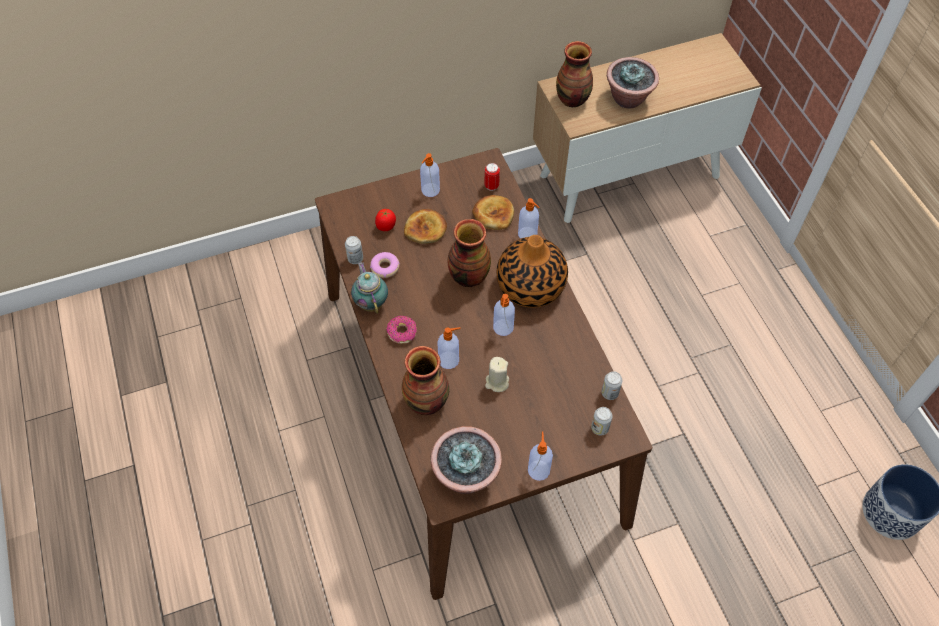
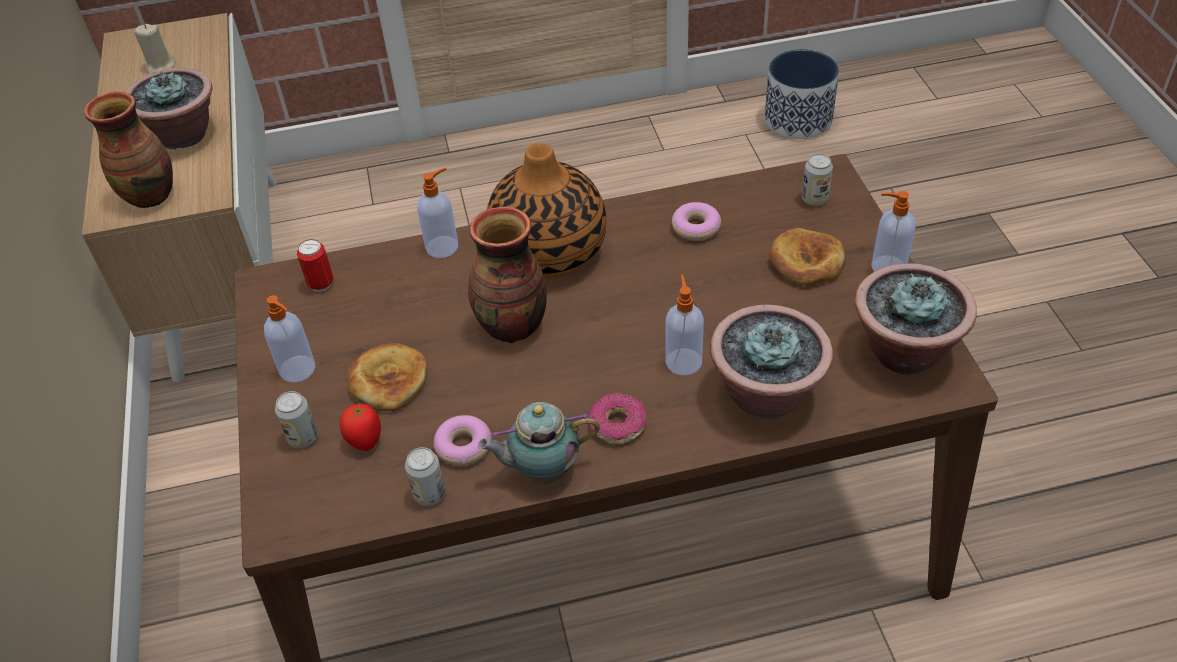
camera: 80 degrees left, 10 degrees down
vase [402,346,449,415] -> potted plant [710,305,832,419]
bread [472,195,514,230] -> bread moved to [769,228,846,285]
beige candle [485,357,509,392] -> beige candle moved to [134,24,175,74]
soap dispenser [493,294,515,336] -> none
can [601,371,622,400] -> can moved to [275,391,318,448]
none -> donut [672,202,721,241]

